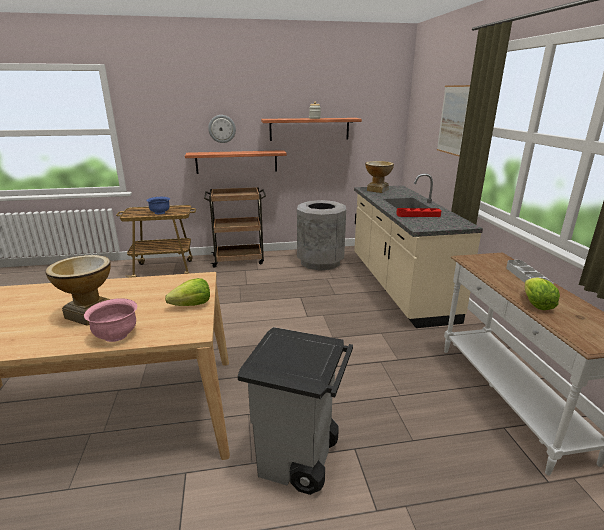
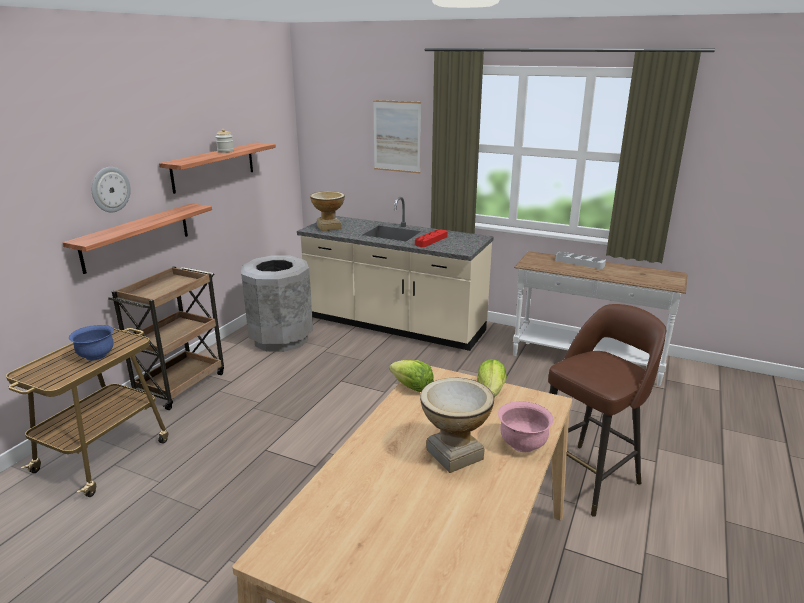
camera: 55 degrees left, 0 degrees up
grey trash can [238,327,353,495] -> brown stool [548,304,666,517]
lettuce [525,277,560,310] -> lettuce moved to [389,360,434,392]

